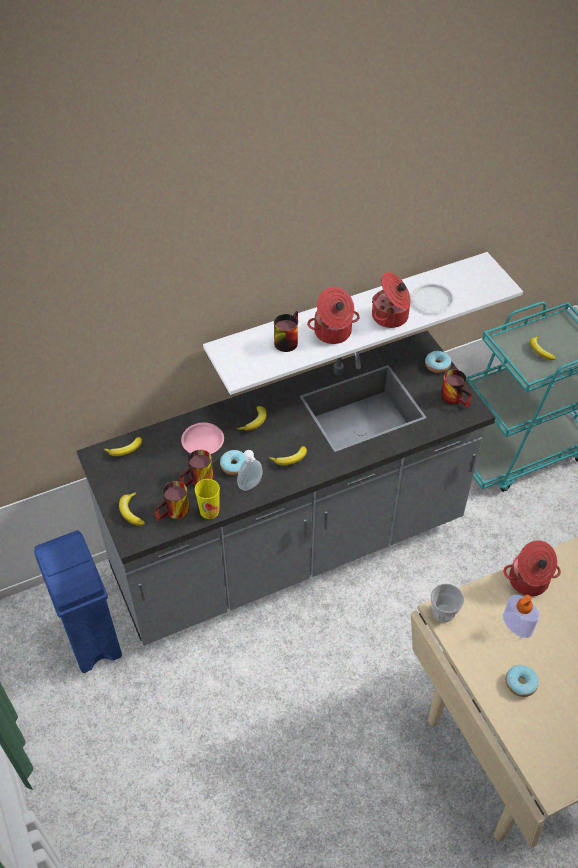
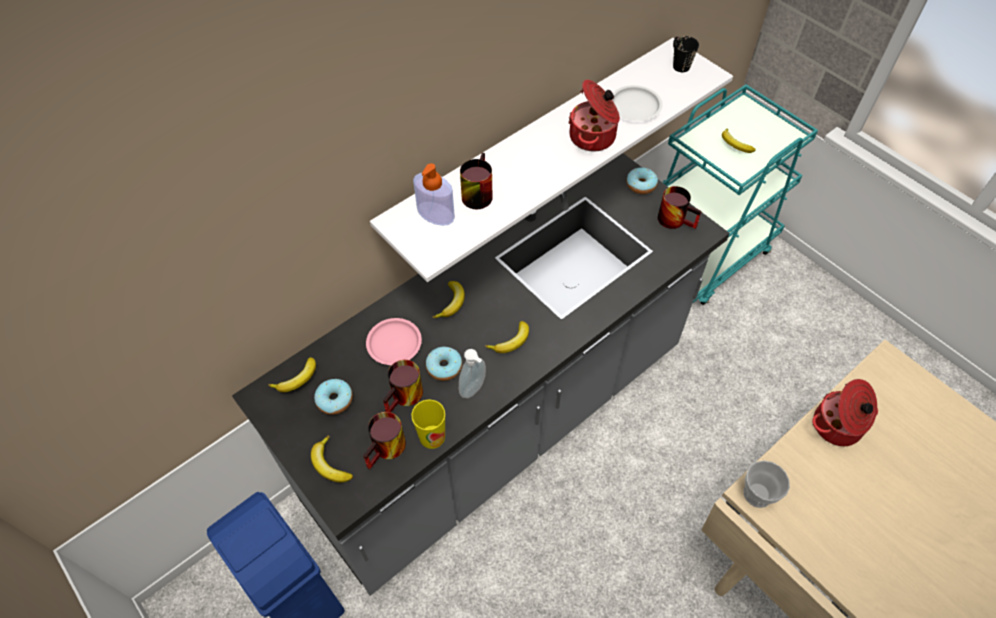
camera: 15 degrees left, 5 degrees up
cooking pot [307,287,360,344] -> none
soap dispenser [503,594,539,638] -> soap dispenser moved to [413,163,455,226]
donut [506,665,539,697] -> donut moved to [314,379,353,415]
none -> black mug [673,36,699,72]

